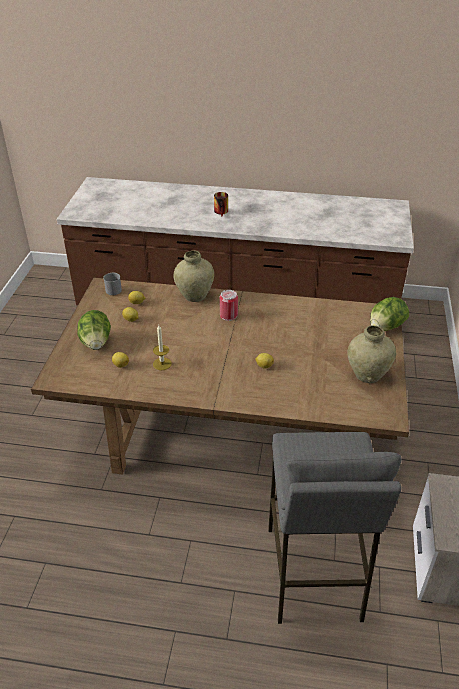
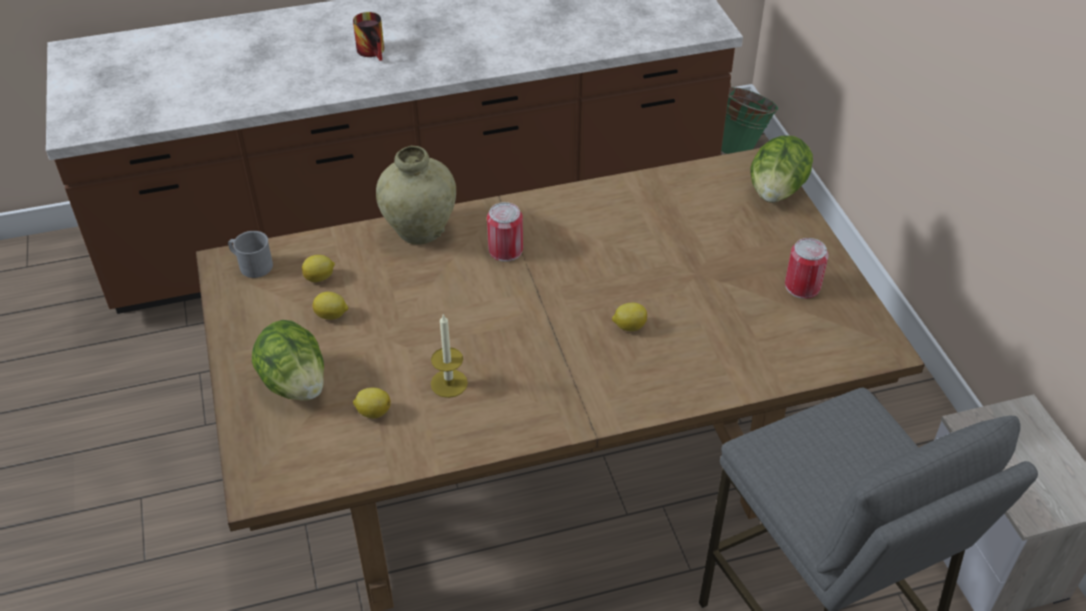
camera: 25 degrees left, 5 degrees up
beige vase [347,325,396,383] -> can [785,238,829,299]
none -> green bucket [721,83,778,154]

